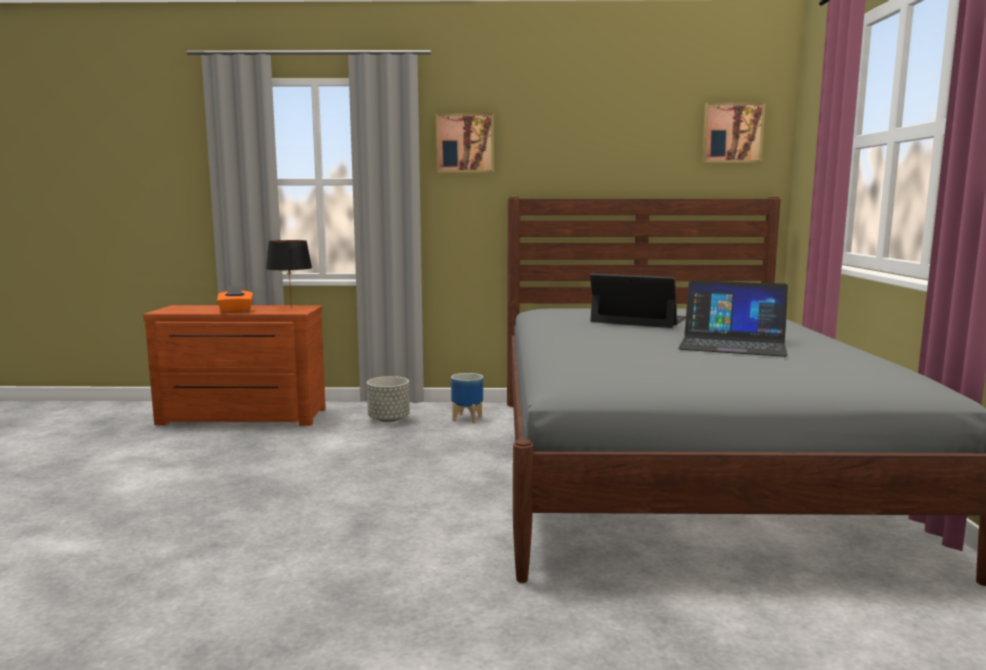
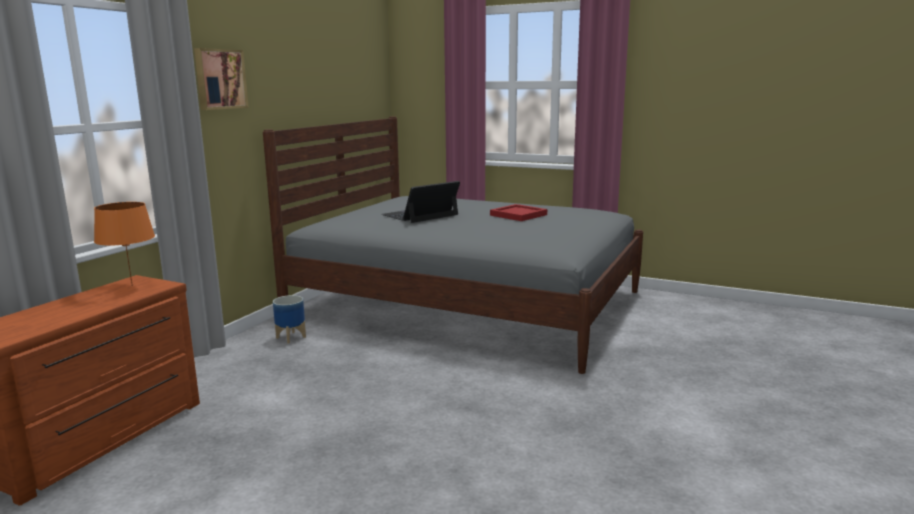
camera: 65 degrees left, 5 degrees up
orange tissue box [217,286,253,313] -> none
black table lamp [266,240,312,309] -> orange table lamp [94,202,155,286]
grey planter [367,376,410,422] -> none
laptop [678,280,788,357] -> red tray [490,204,547,221]
picture [702,102,766,163] -> none

